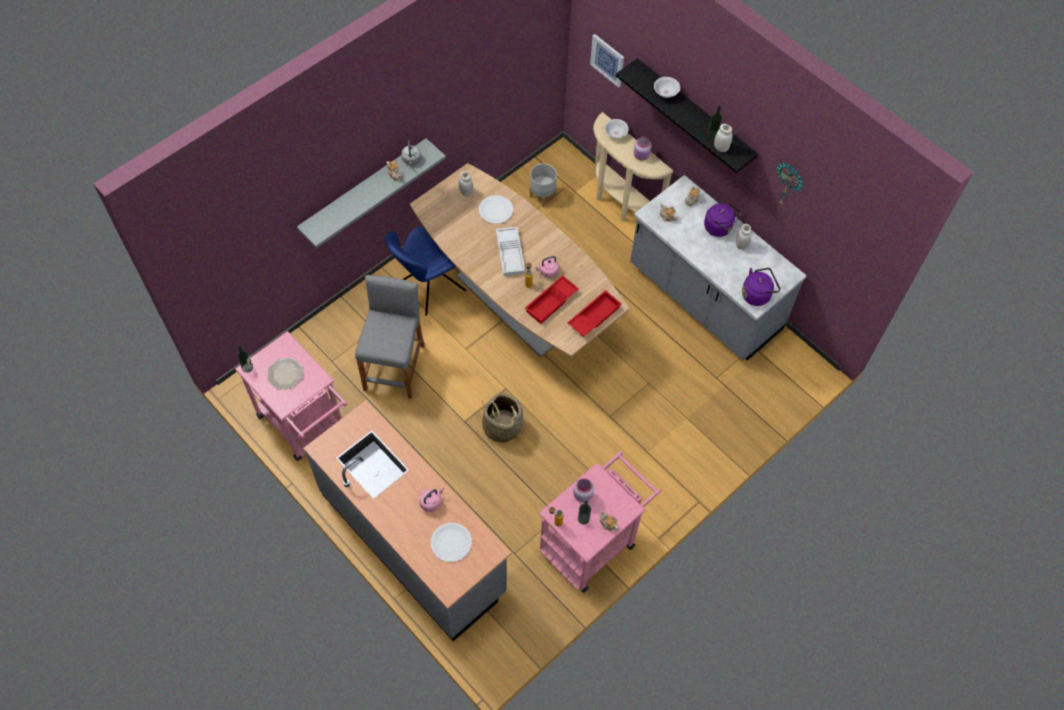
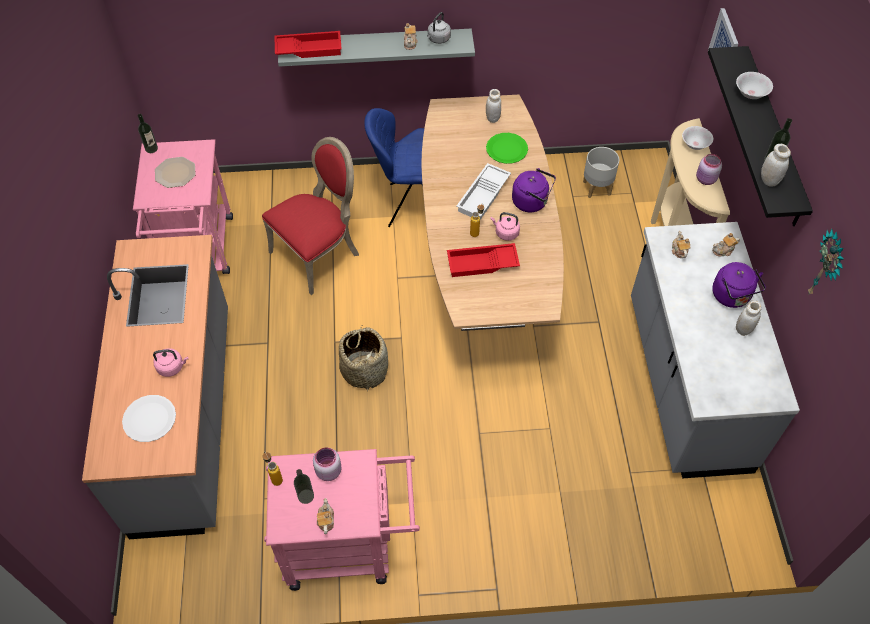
camera: 40 degrees right, 5 degrees down
grey stool [355,275,425,399] -> red chair [262,137,359,295]
white plate [479,195,513,224] -> green plate [486,133,528,164]
red tray [567,290,622,337] -> red tray moved to [274,31,342,58]
purple kettle [742,268,780,306] -> purple kettle moved to [512,168,556,212]

